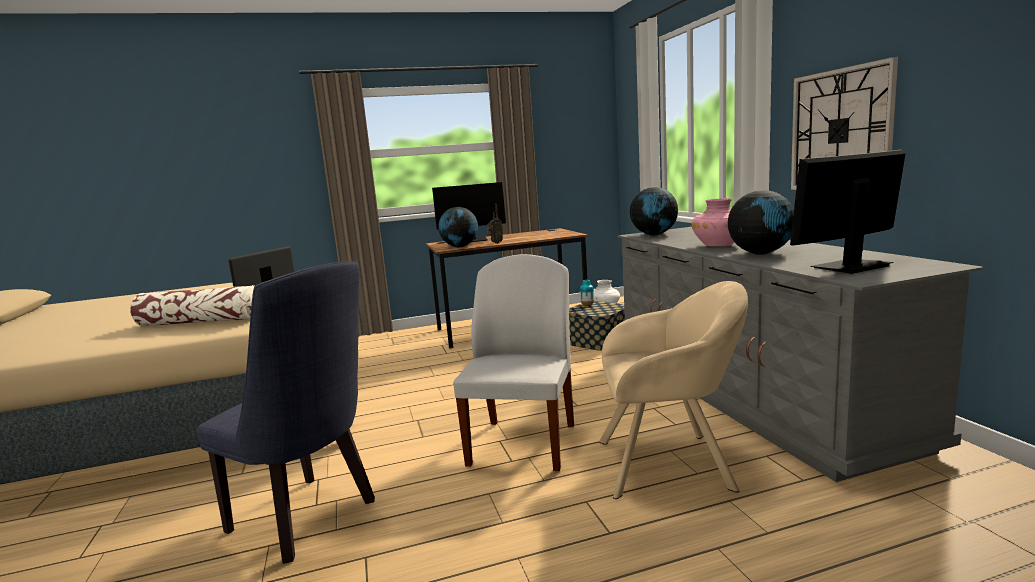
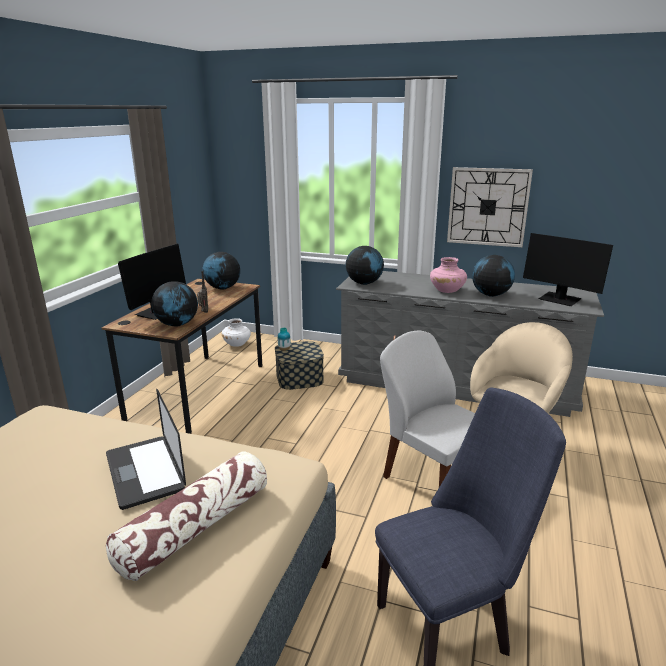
camera: 55 degrees left, 10 degrees up
monitor [790,150,906,274] -> monitor turned 60 degrees counterclockwise [523,233,613,306]
none -> globe [203,252,240,290]

